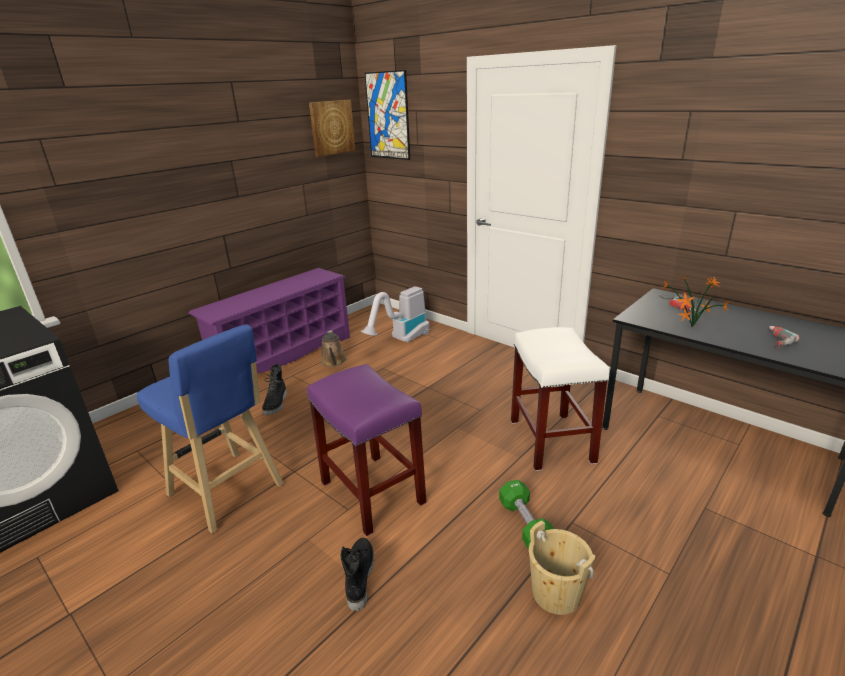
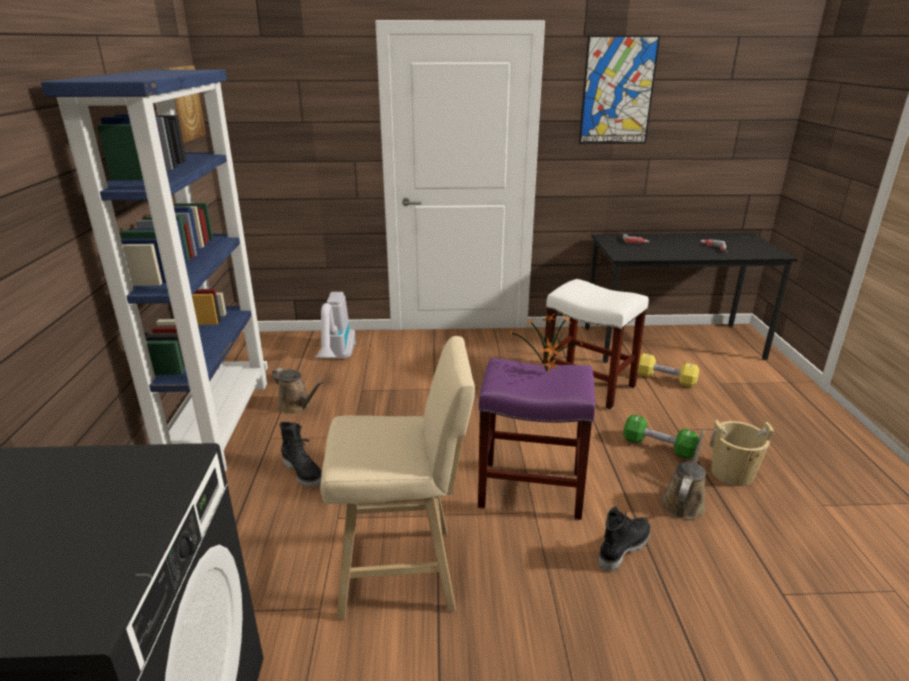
camera: 45 degrees left, 0 degrees up
blue stool [137,324,284,533] -> beige stool [320,336,475,619]
purple shoe rack [188,268,350,374] -> blue bookcase [41,70,268,472]
black boot [341,538,374,611] -> black boot turned 90 degrees clockwise [598,505,650,572]
picture [365,70,410,160] -> picture moved to [579,36,660,144]
potted plant [662,276,729,327] -> potted plant moved to [509,313,583,372]
none -> yellow dumbbell [638,353,699,387]
none -> brown watering can [661,430,706,520]

